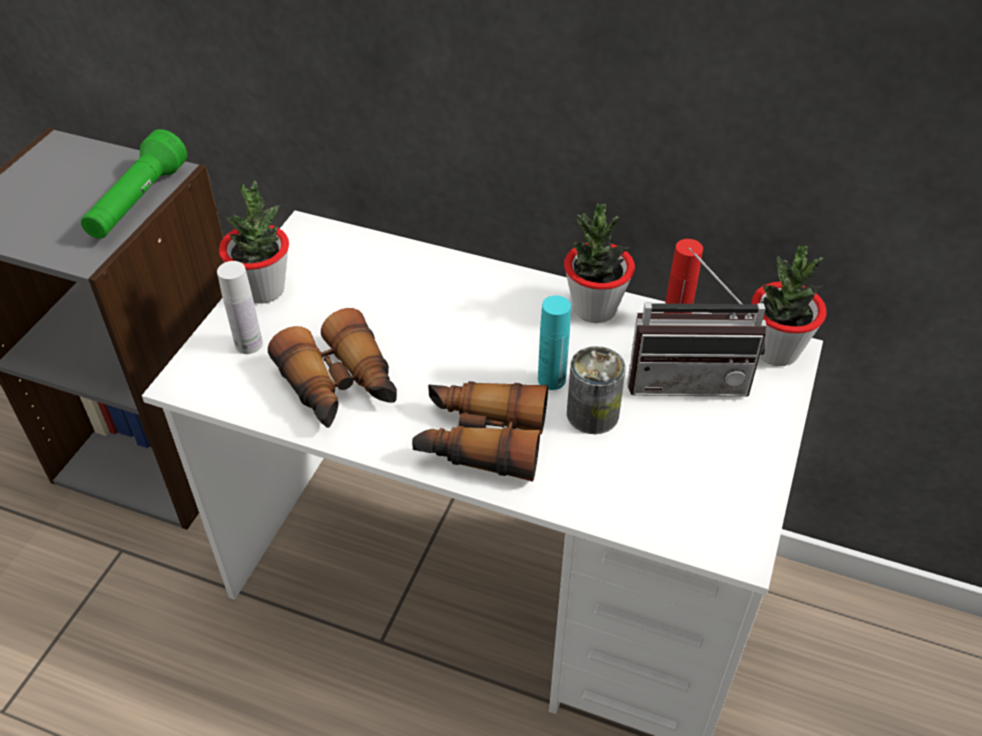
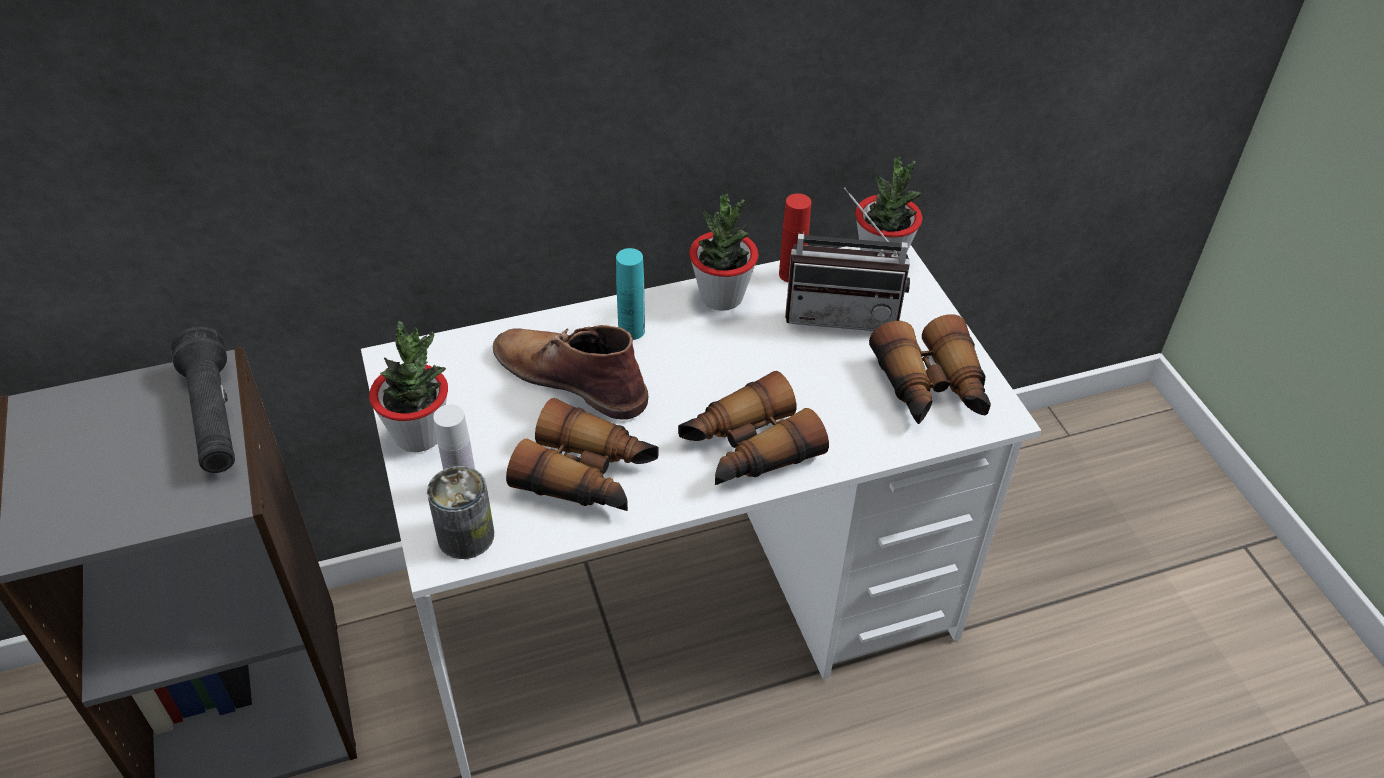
camera: 40 degrees left, 0 degrees up
green flashlight [81,129,187,239] -> black flashlight [171,326,235,473]
turquoise bottle [538,295,571,390] -> turquoise bottle moved to [616,248,645,340]
can [567,346,626,434] -> can moved to [427,466,494,559]
radio [627,248,767,397] -> radio turned 45 degrees clockwise [785,187,910,331]
none -> brown boot [493,325,648,419]
none -> binoculars [869,314,991,424]

